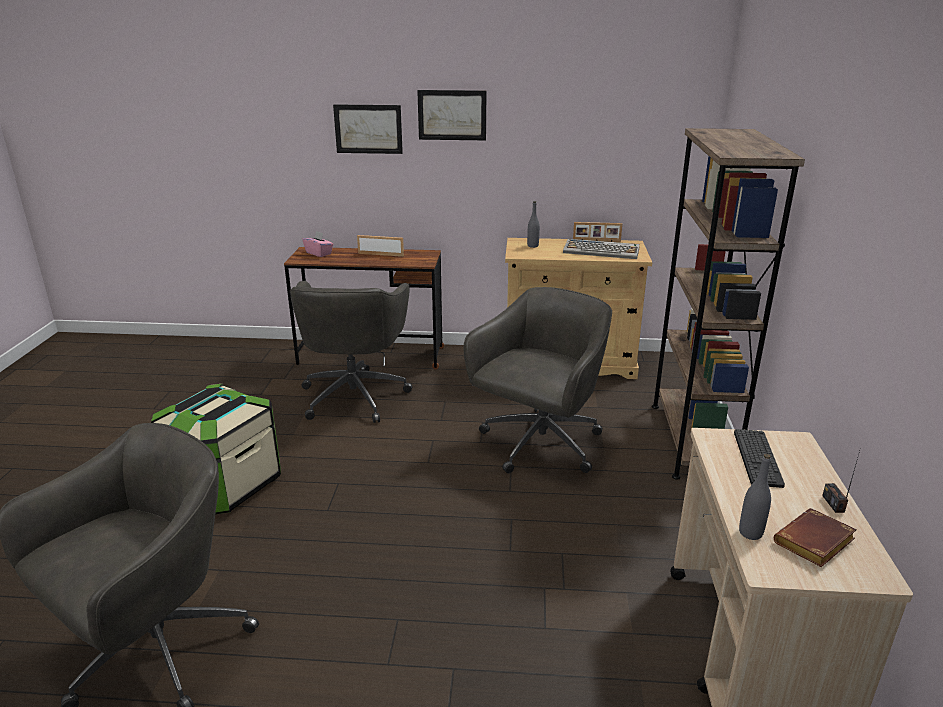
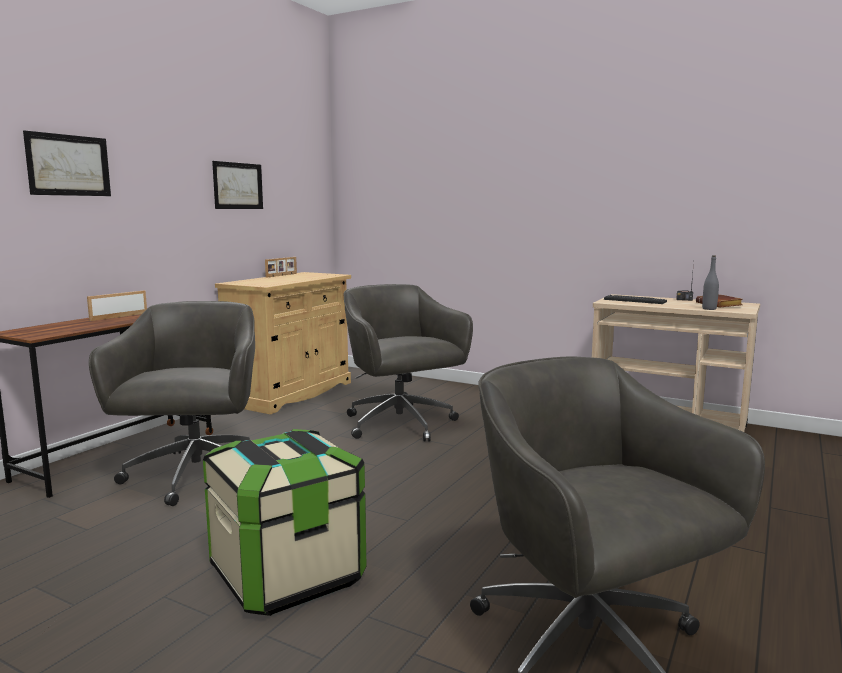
camera: 65 degrees left, 15 degrees down
grey office chair [290,281,412,423] -> grey office chair turned 120 degrees counterclockwise [89,301,255,506]
pink tissue box [303,231,333,257] -> none
picture [417,90,486,140] -> picture moved to [212,161,263,209]
grey bottle [527,201,540,248] -> none
keyboard [563,239,640,259] -> none
brown bookcase [652,128,805,480] -> none

